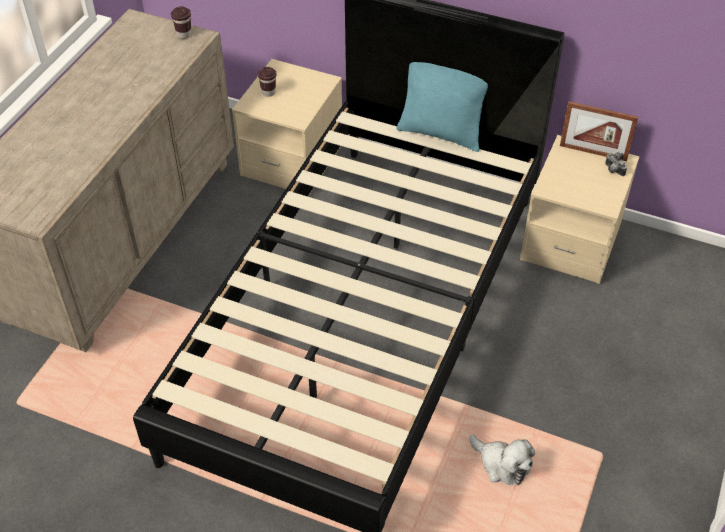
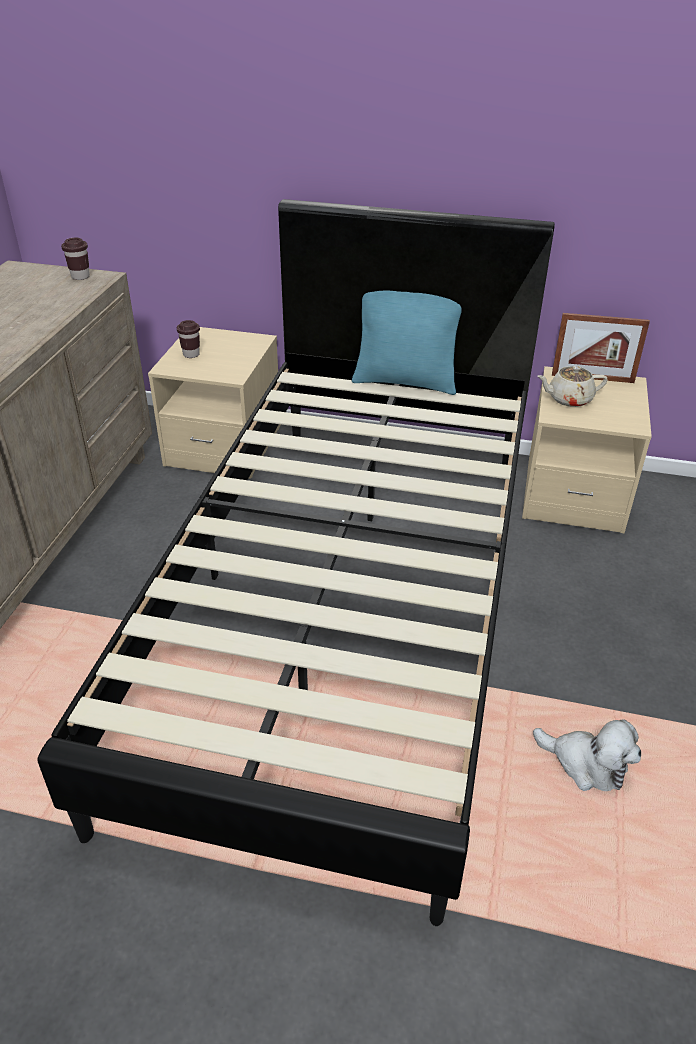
camera: 10 degrees left, 10 degrees down
camera [605,152,627,176] -> none
none -> beige teapot [537,366,608,407]

